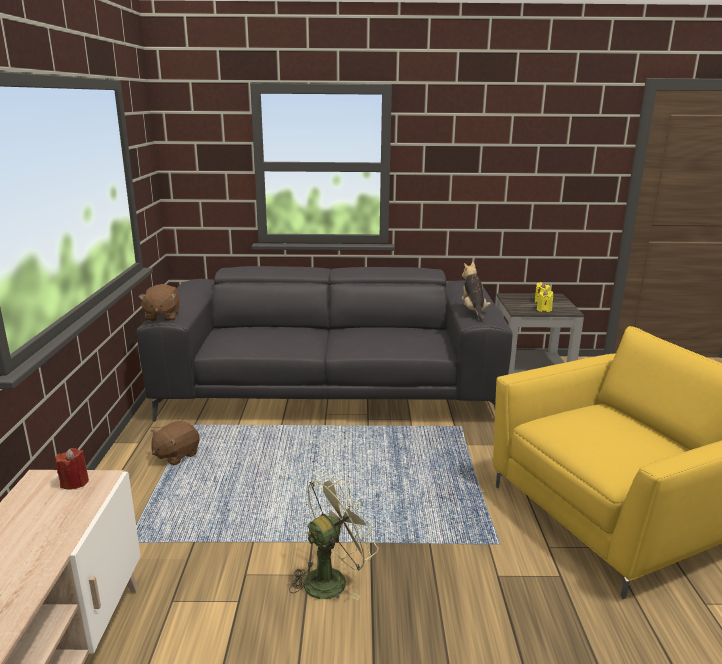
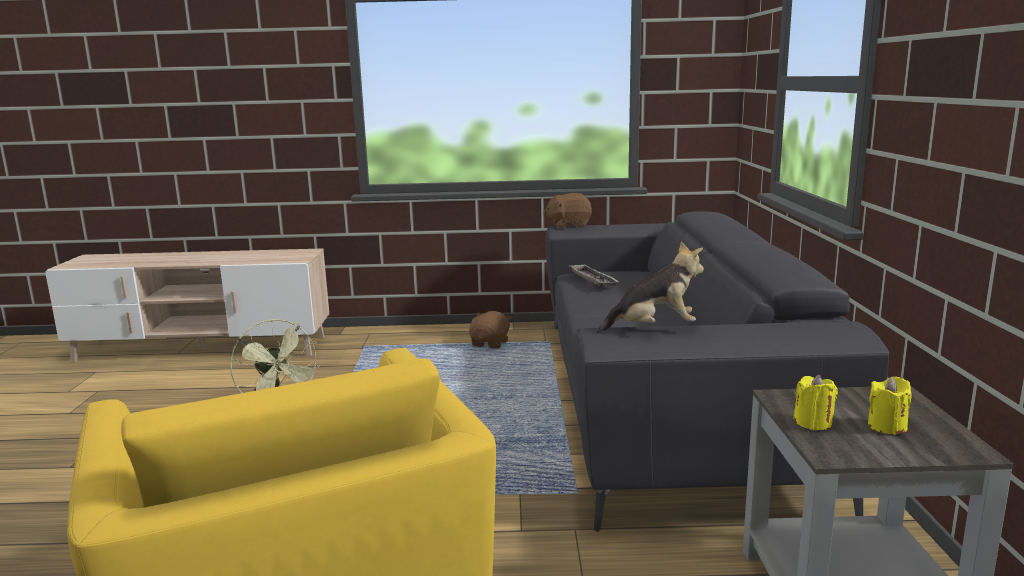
camera: 90 degrees right, 5 degrees down
red candle [56,448,89,490] -> none
brown plush toy [151,421,200,465] -> brown plush toy turned 75 degrees clockwise [469,311,511,349]
none -> tray [569,264,620,286]

